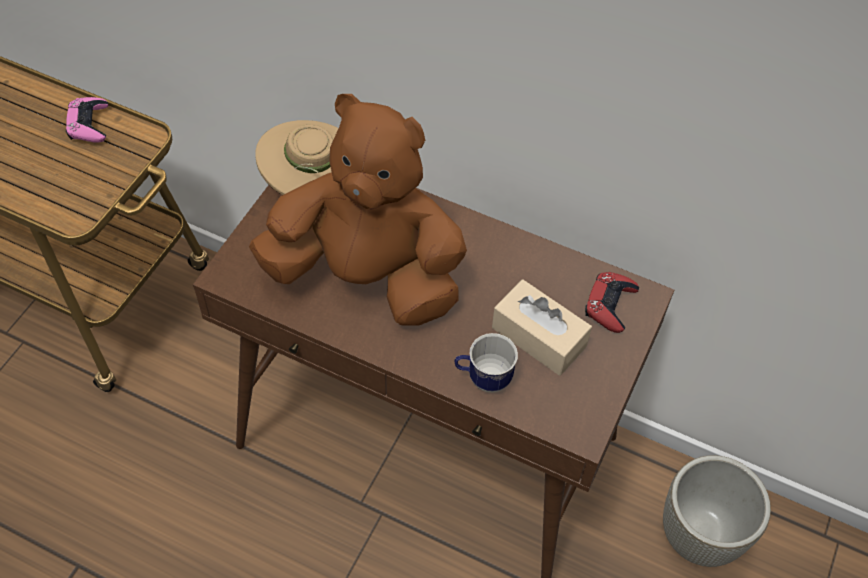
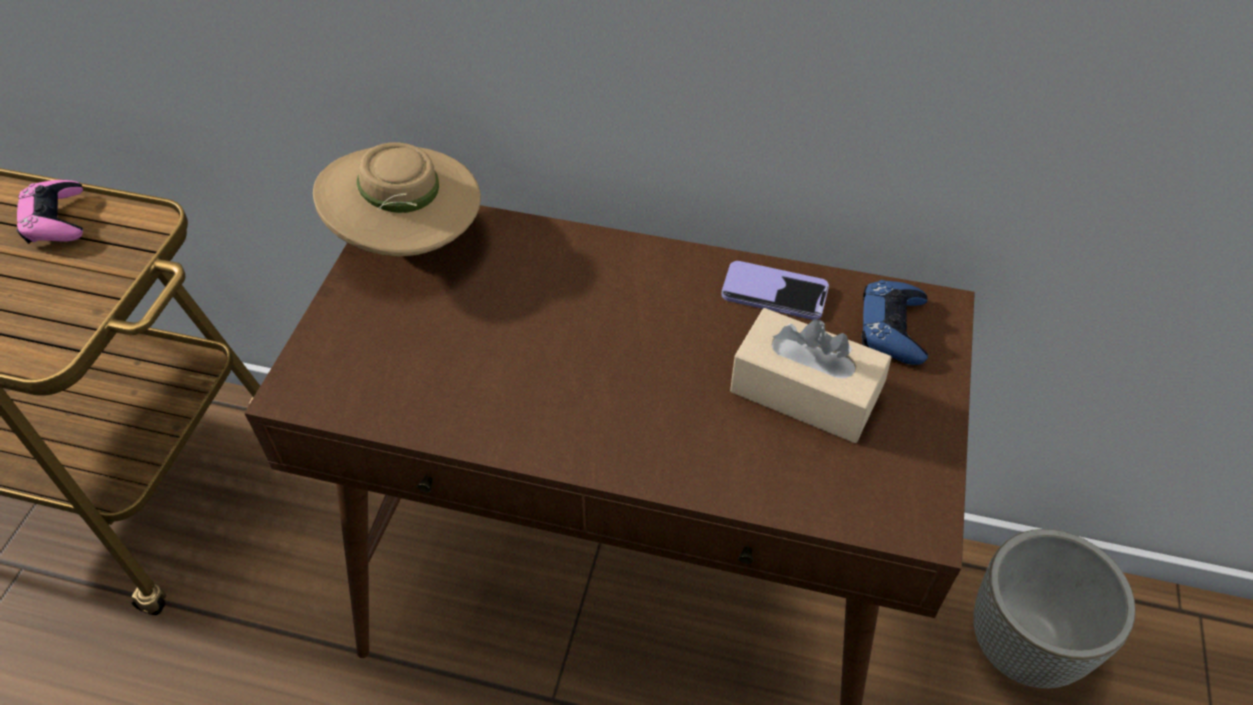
camera: 10 degrees left, 5 degrees down
brown plush toy [249,94,467,326] -> none
mug [454,333,518,392] -> none
red game controller [585,272,639,333] -> blue game controller [862,280,928,365]
none -> phone [721,261,829,320]

